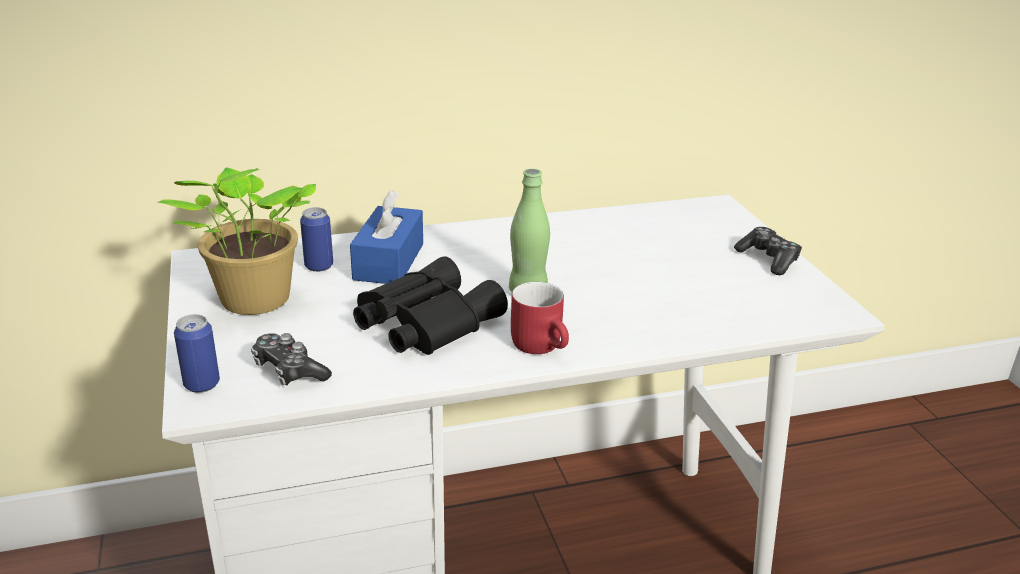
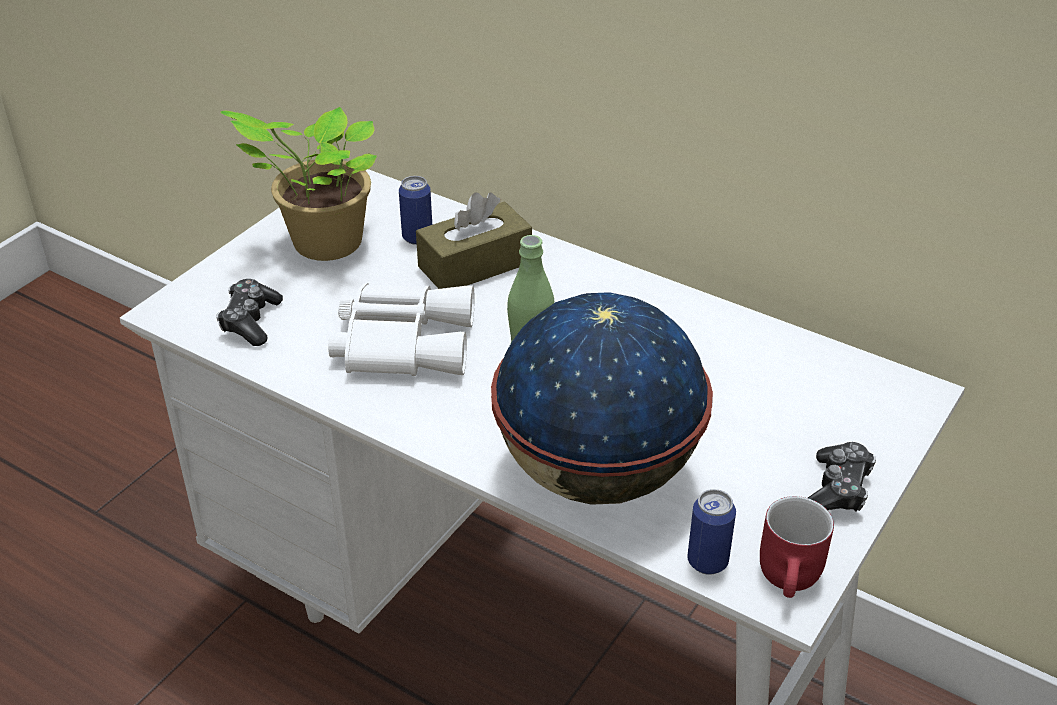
camera: 50 degrees right, 10 degrees up
can [174,314,220,393] -> can moved to [688,489,736,575]
blue tissue box [350,190,423,284] -> brown tissue box [416,192,532,289]
black binoculars [353,256,508,355] -> white binoculars [328,283,475,376]
red mug [511,282,569,354] -> red mug moved to [760,496,834,598]
none -> globe [491,292,713,505]

